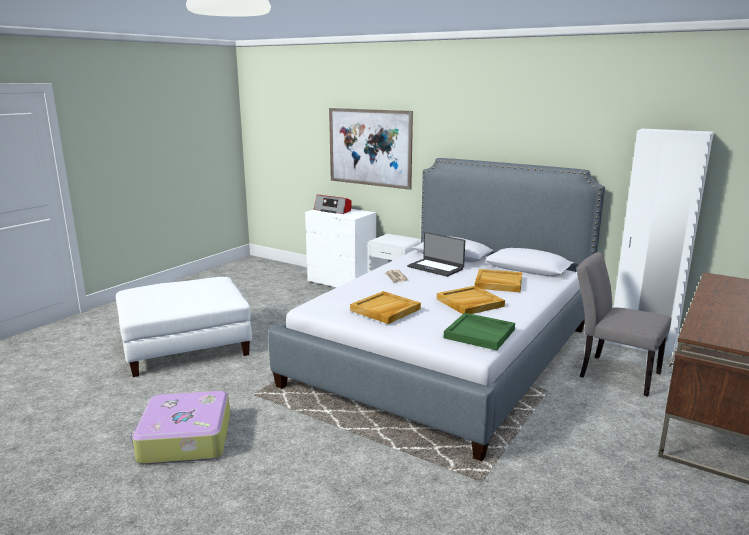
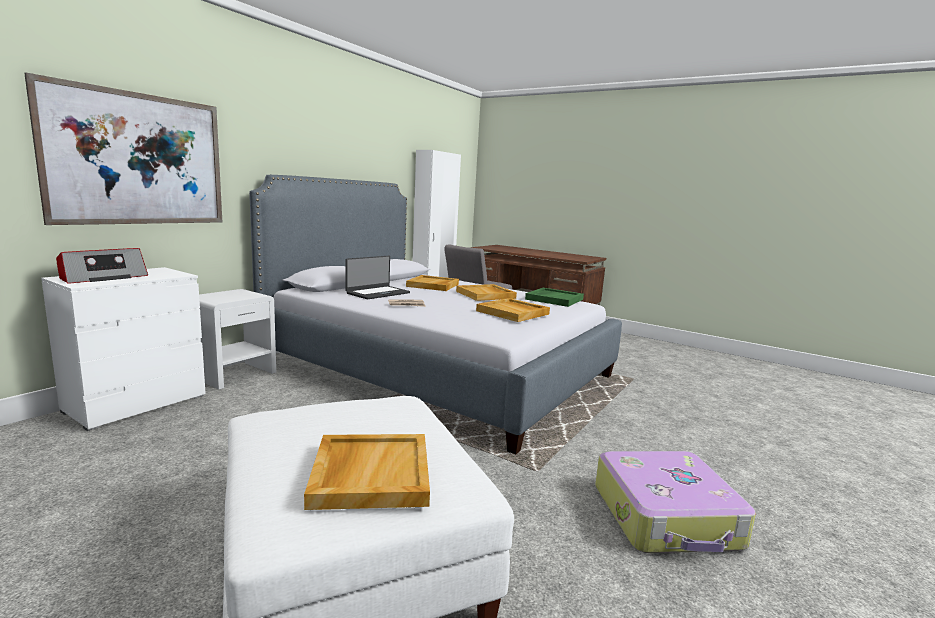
camera: 90 degrees left, 5 degrees down
none -> beige tray [304,434,430,510]

